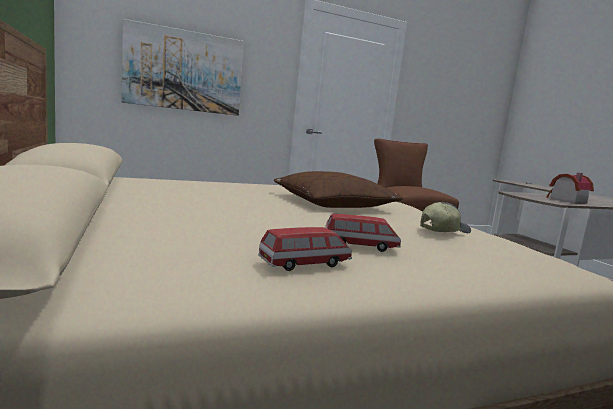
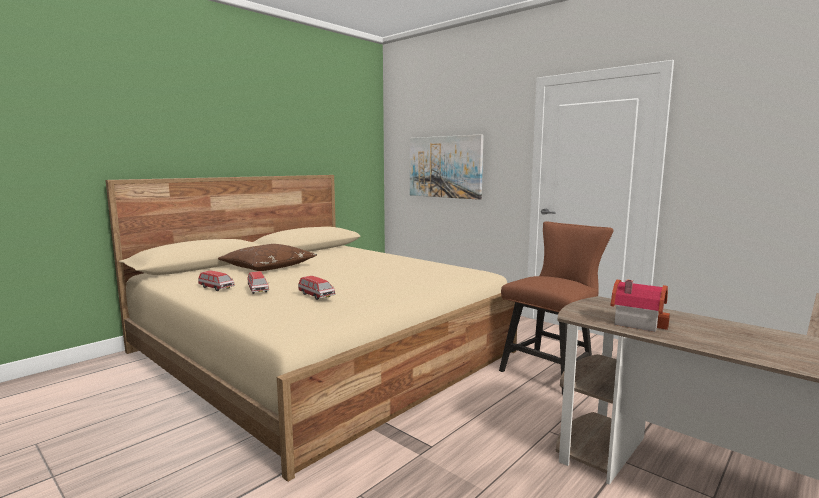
camera: 65 degrees right, 0 degrees up
brown pillow [274,171,403,208] -> brown pillow moved to [218,244,317,271]
cap [420,202,471,233] -> toy car [298,276,336,300]

